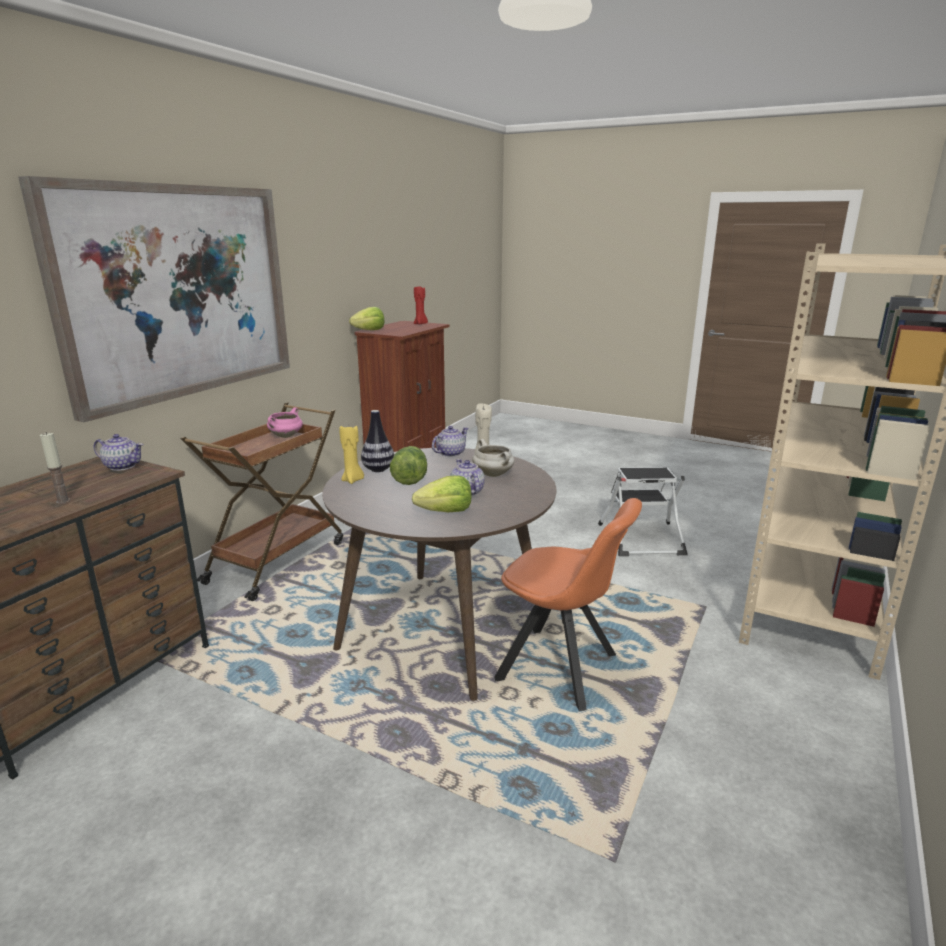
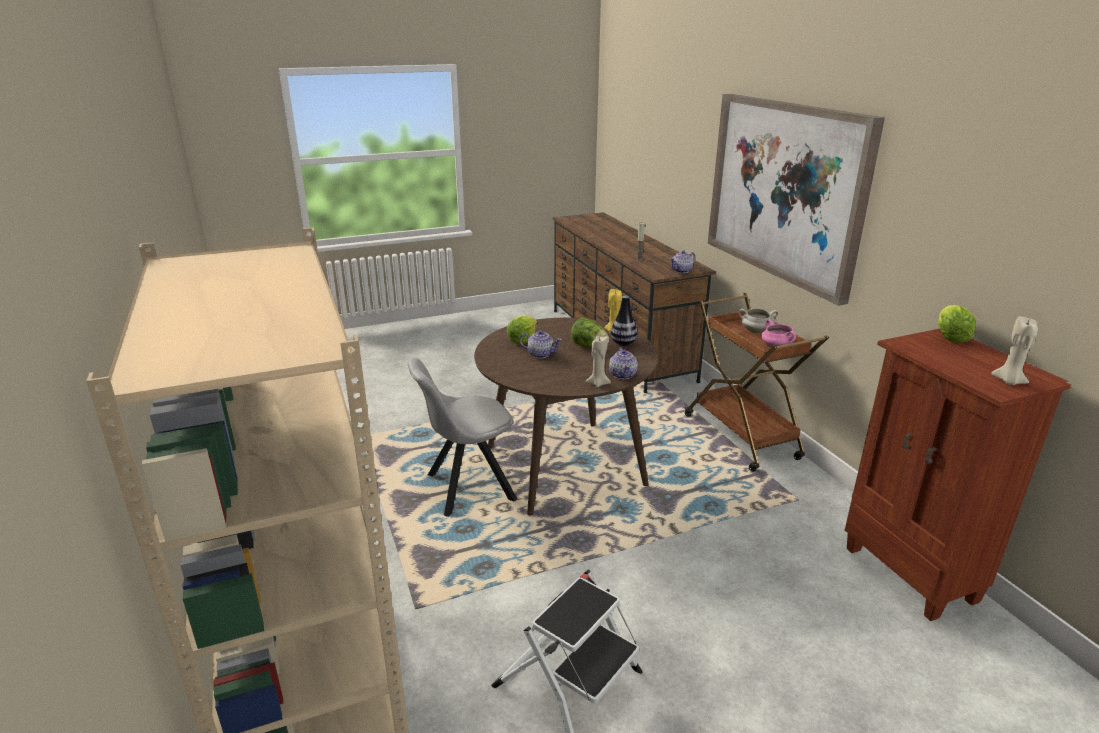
camera: 130 degrees right, 5 degrees up
red candle [414,286,428,324] -> beige candle [991,316,1038,385]
white cooking pot [472,439,515,477] -> white cooking pot moved to [739,308,778,334]
orange chair [494,498,642,711] -> grey chair [408,358,517,517]

